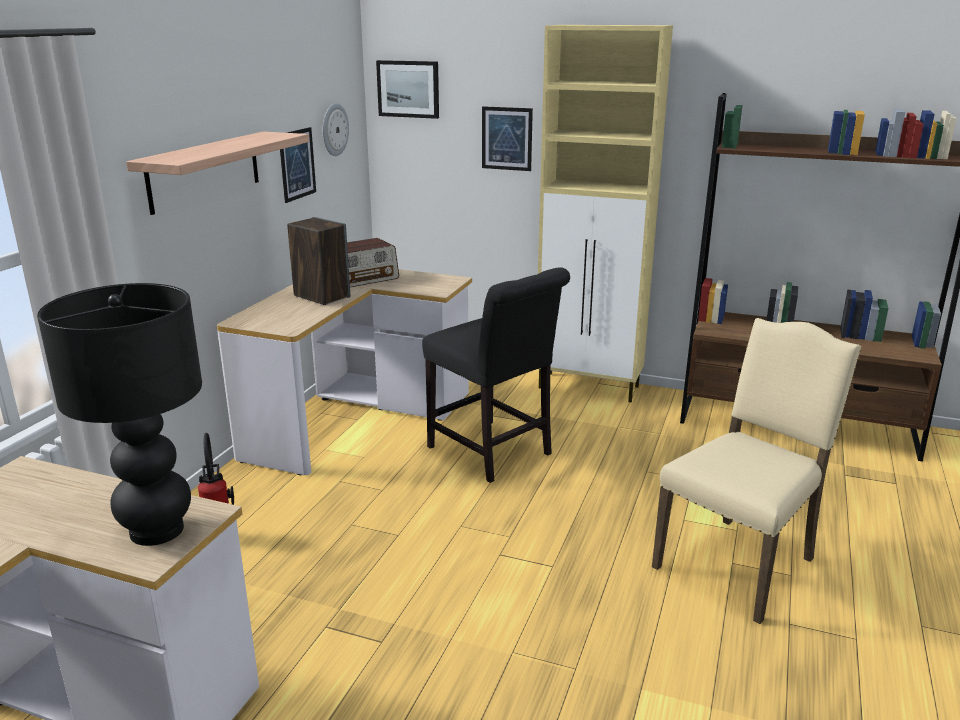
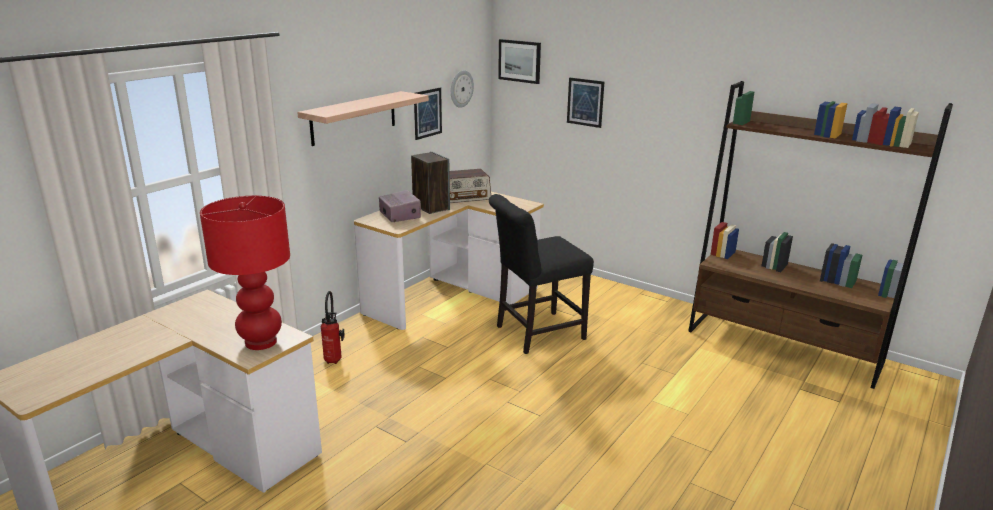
camera: 15 degrees right, 0 degrees up
black table lamp [37,283,202,546] -> red table lamp [200,196,290,350]
black chair [422,267,570,483] -> black chair turned 90 degrees clockwise [489,194,594,354]
beige cabinet [538,25,673,402] -> none
beige chair [652,318,861,624] -> none
none -> radio [379,190,421,222]

